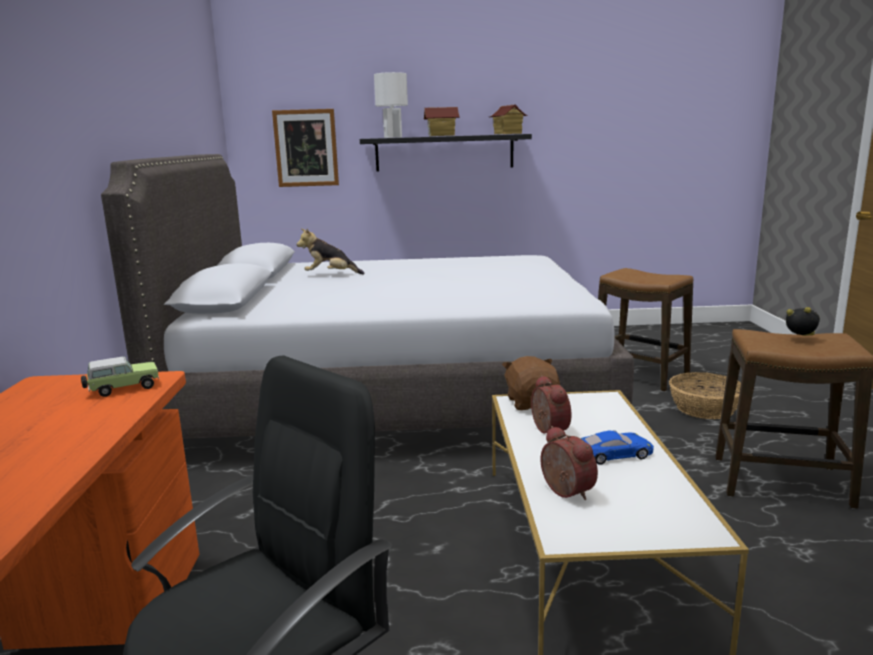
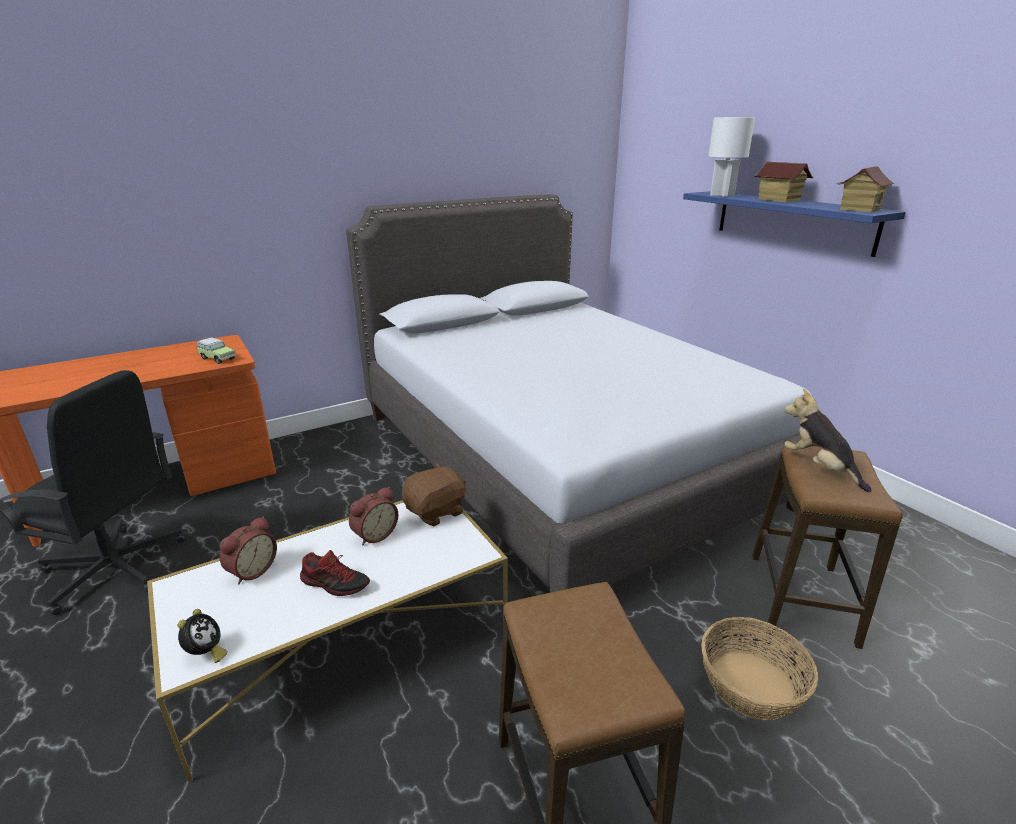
camera: 60 degrees right, 10 degrees up
picture [272,109,339,187] -> none
plush toy [297,228,364,274] -> plush toy moved to [785,388,871,492]
black shelf [360,134,532,172] -> blue shelf [683,191,906,257]
blue toy car [581,430,654,464] -> shoe [300,550,370,596]
alarm clock [786,307,820,336] -> alarm clock moved to [178,609,228,663]

